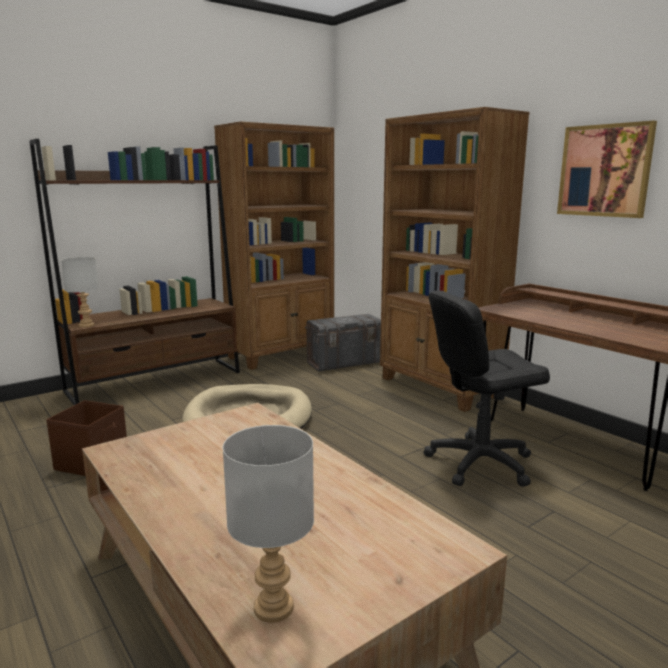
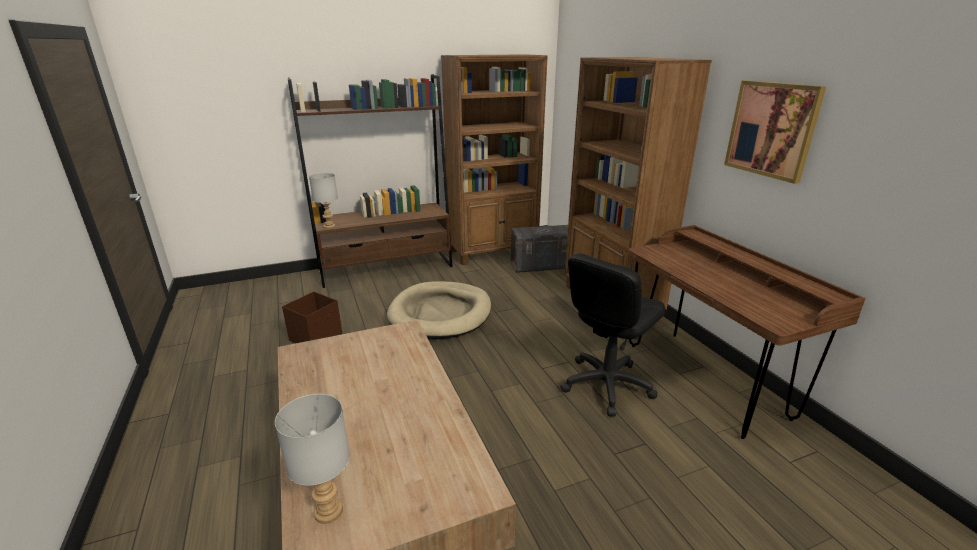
camera: 15 degrees right, 10 degrees up
black office chair [424,291,550,487] -> black office chair turned 45 degrees counterclockwise [560,253,666,417]

